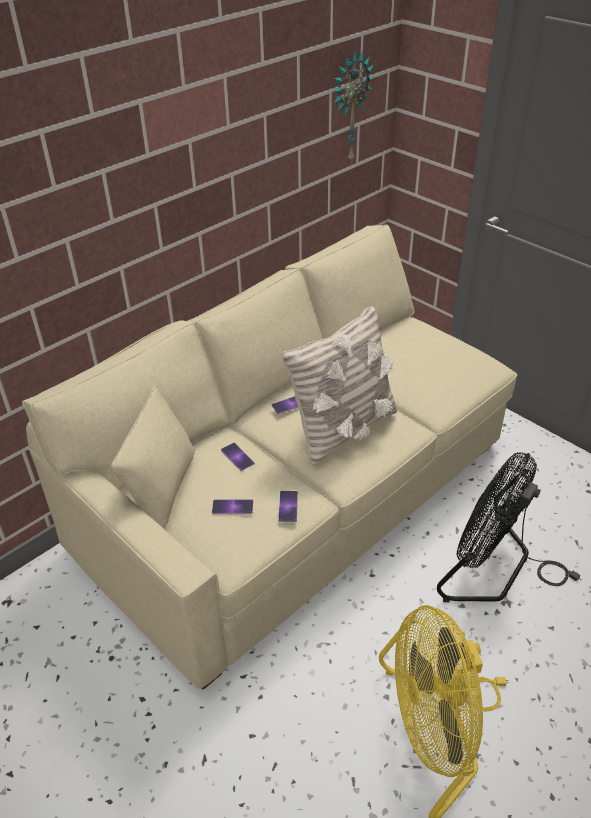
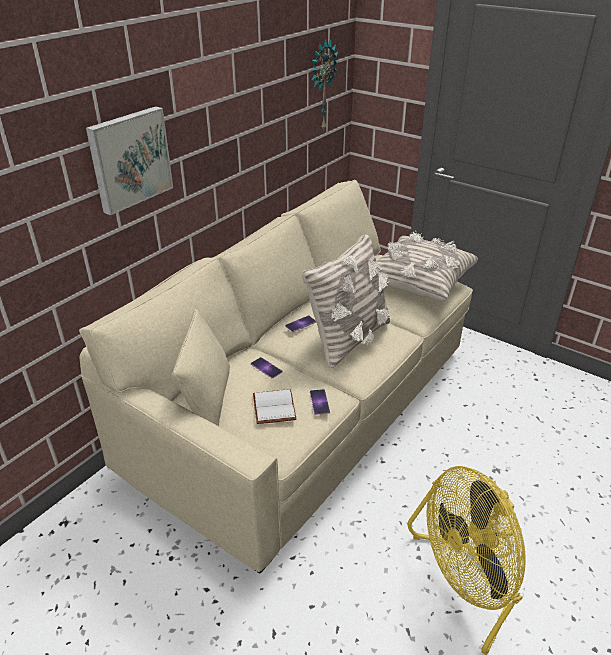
camera: 10 degrees left, 5 degrees down
phone [212,499,253,514] -> white book [253,389,297,424]
black fan [437,452,581,603] -> none
none -> picture [86,106,173,215]
none -> beige pillow [377,231,478,301]

